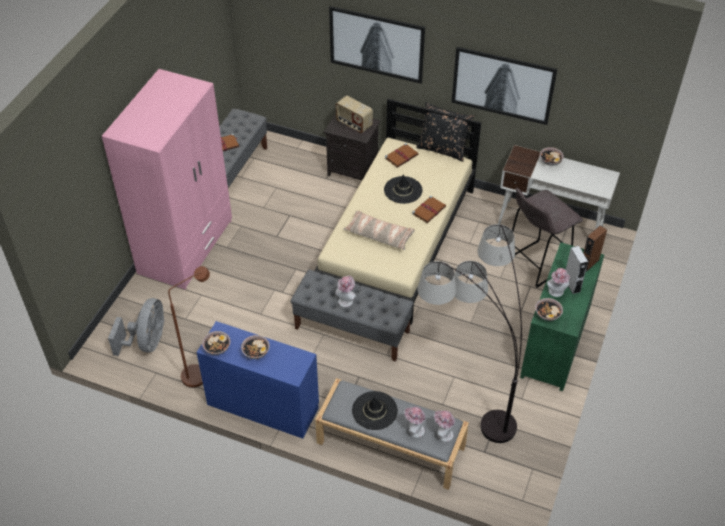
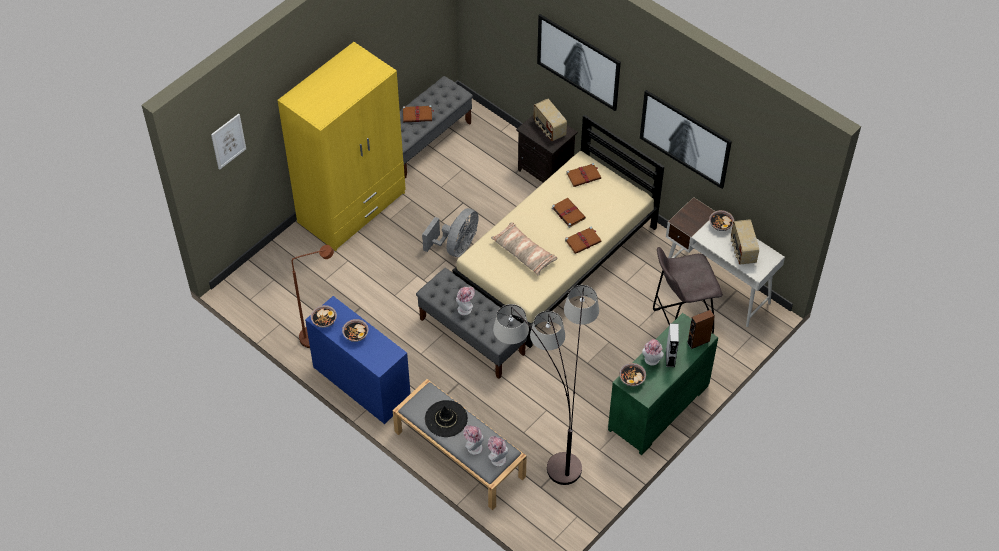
camera: 20 degrees right, 5 degrees up
pink wardrobe [102,69,232,290] -> yellow wardrobe [277,42,406,251]
grey fan [108,298,165,356] -> grey fan moved to [422,208,479,257]
black hat [384,174,423,204] -> brown book [552,198,586,228]
black pillow [416,102,474,162] -> none
none -> picture [211,114,246,170]
none -> radio [731,219,759,265]

